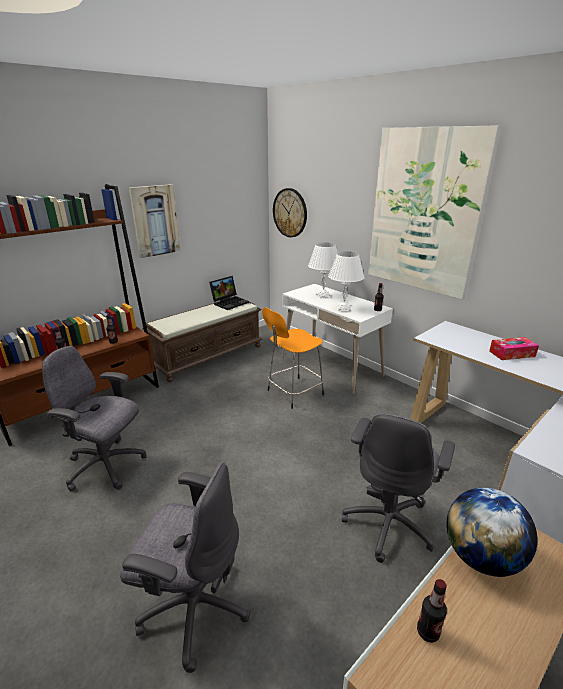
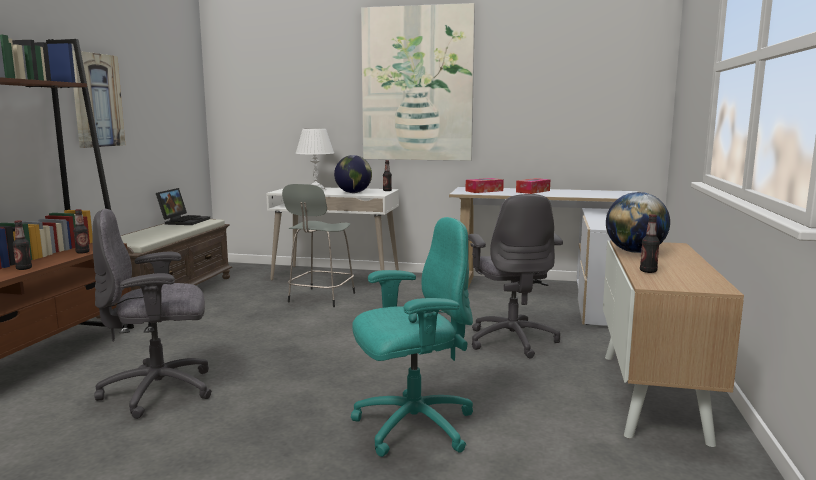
camera: 35 degrees left, 15 degrees down
grey office chair [120,463,250,673] -> turquoise office chair [351,217,473,457]
orange stool [262,308,324,409] -> grey stool [282,184,355,307]
wall clock [273,188,307,237] -> none
white table lamp [328,251,365,311] -> globe [334,155,372,193]
none -> tissue box [466,178,504,193]

